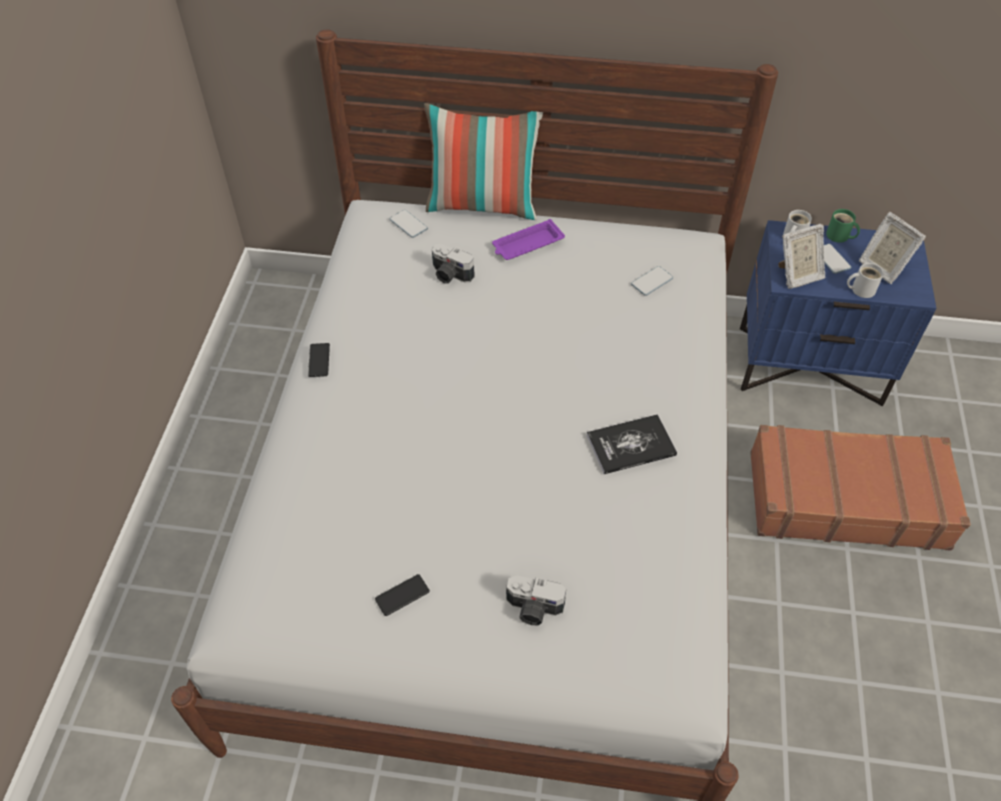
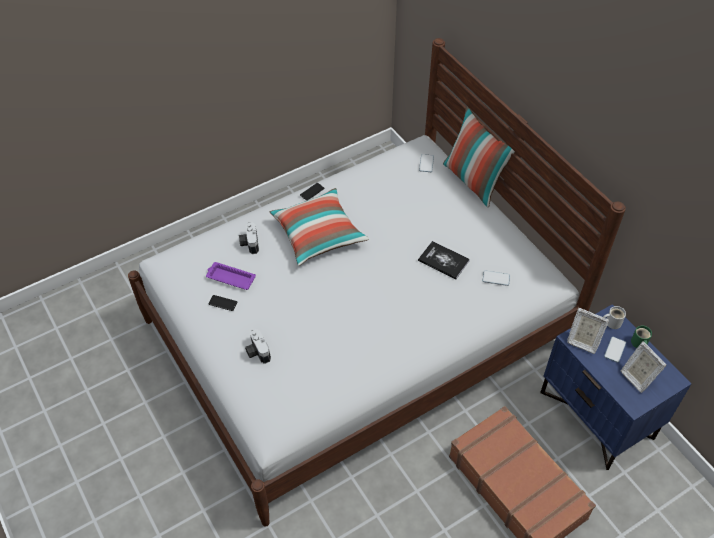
camera: 50 degrees right, 0 degrees up
camera [432,244,475,284] -> camera moved to [239,222,259,254]
purple tray [492,219,565,260] -> purple tray moved to [206,262,256,290]
book [586,414,677,474] -> book moved to [418,241,470,279]
white mug [847,263,884,298] -> none
picture frame [859,212,926,284] -> picture frame turned 45 degrees counterclockwise [621,342,666,393]
none -> pillow [270,188,369,266]

